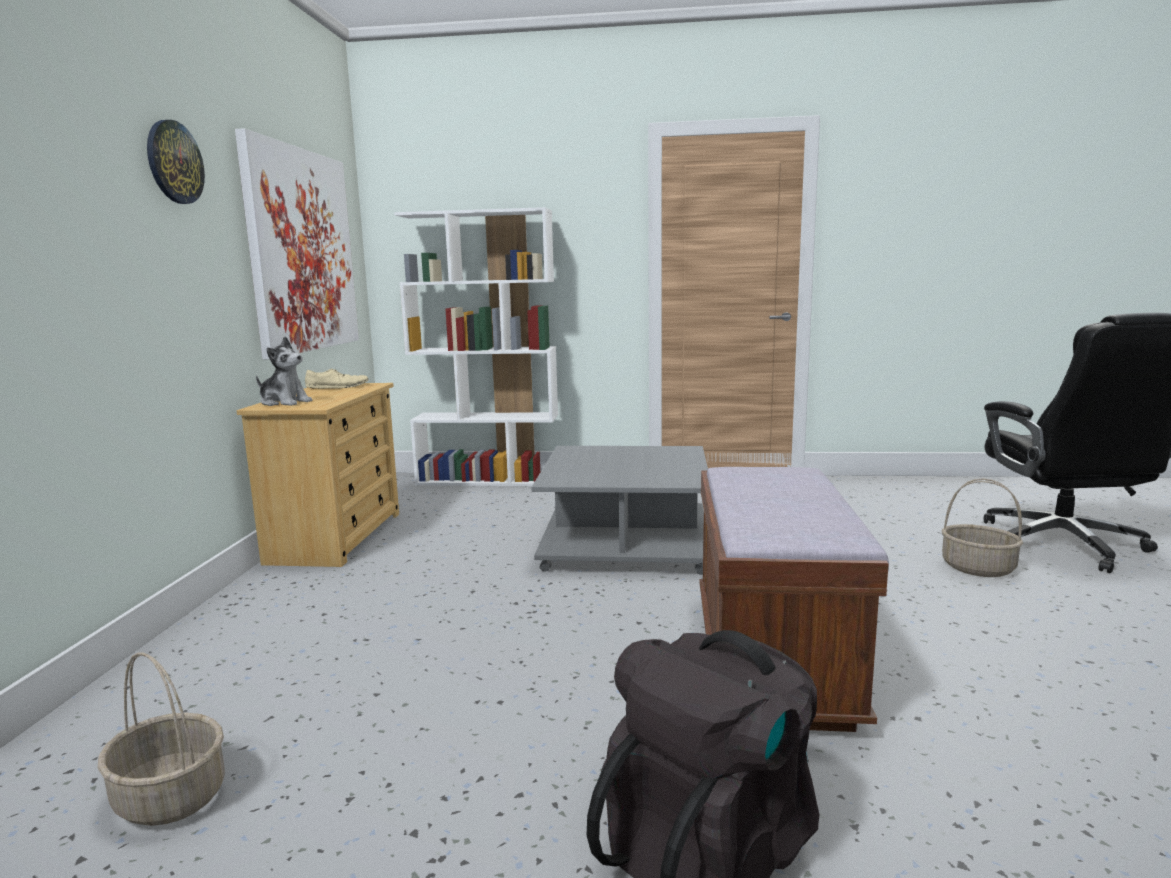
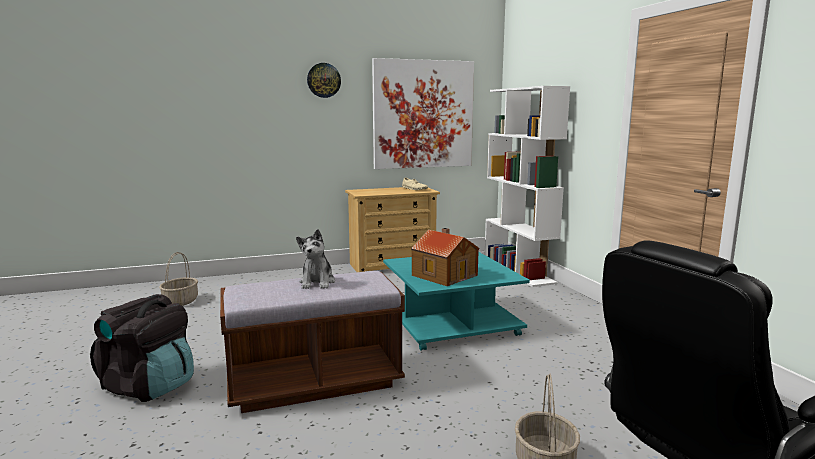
camera: 65 degrees right, 0 degrees up
plush toy [256,337,312,406] -> plush toy moved to [296,229,335,289]
grey coffee table [531,446,708,575] -> turquoise coffee table [383,252,530,350]
none -> toy house [411,228,479,286]

